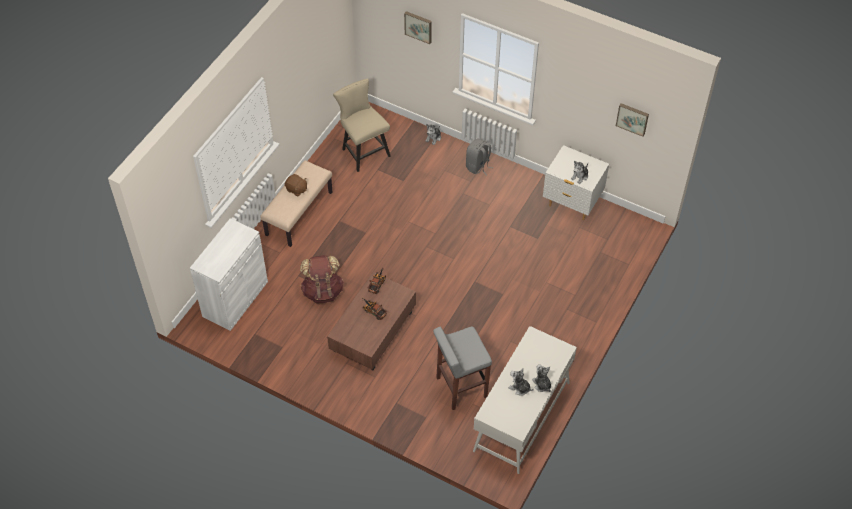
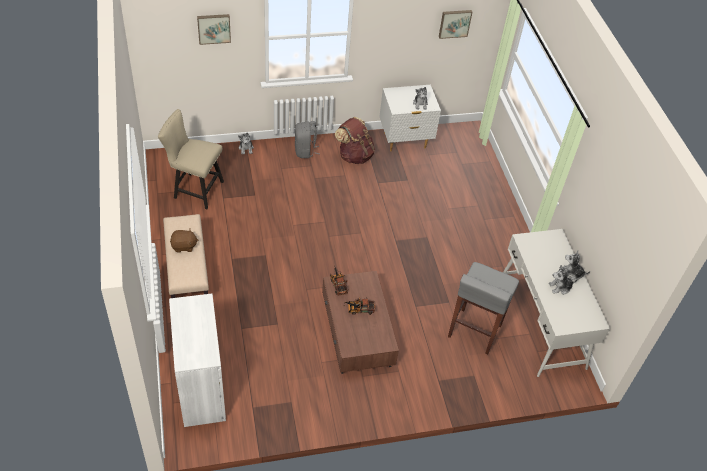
camera: 45 degrees left, 5 degrees down
brown backpack [300,255,344,303] -> brown backpack moved to [335,117,375,164]

